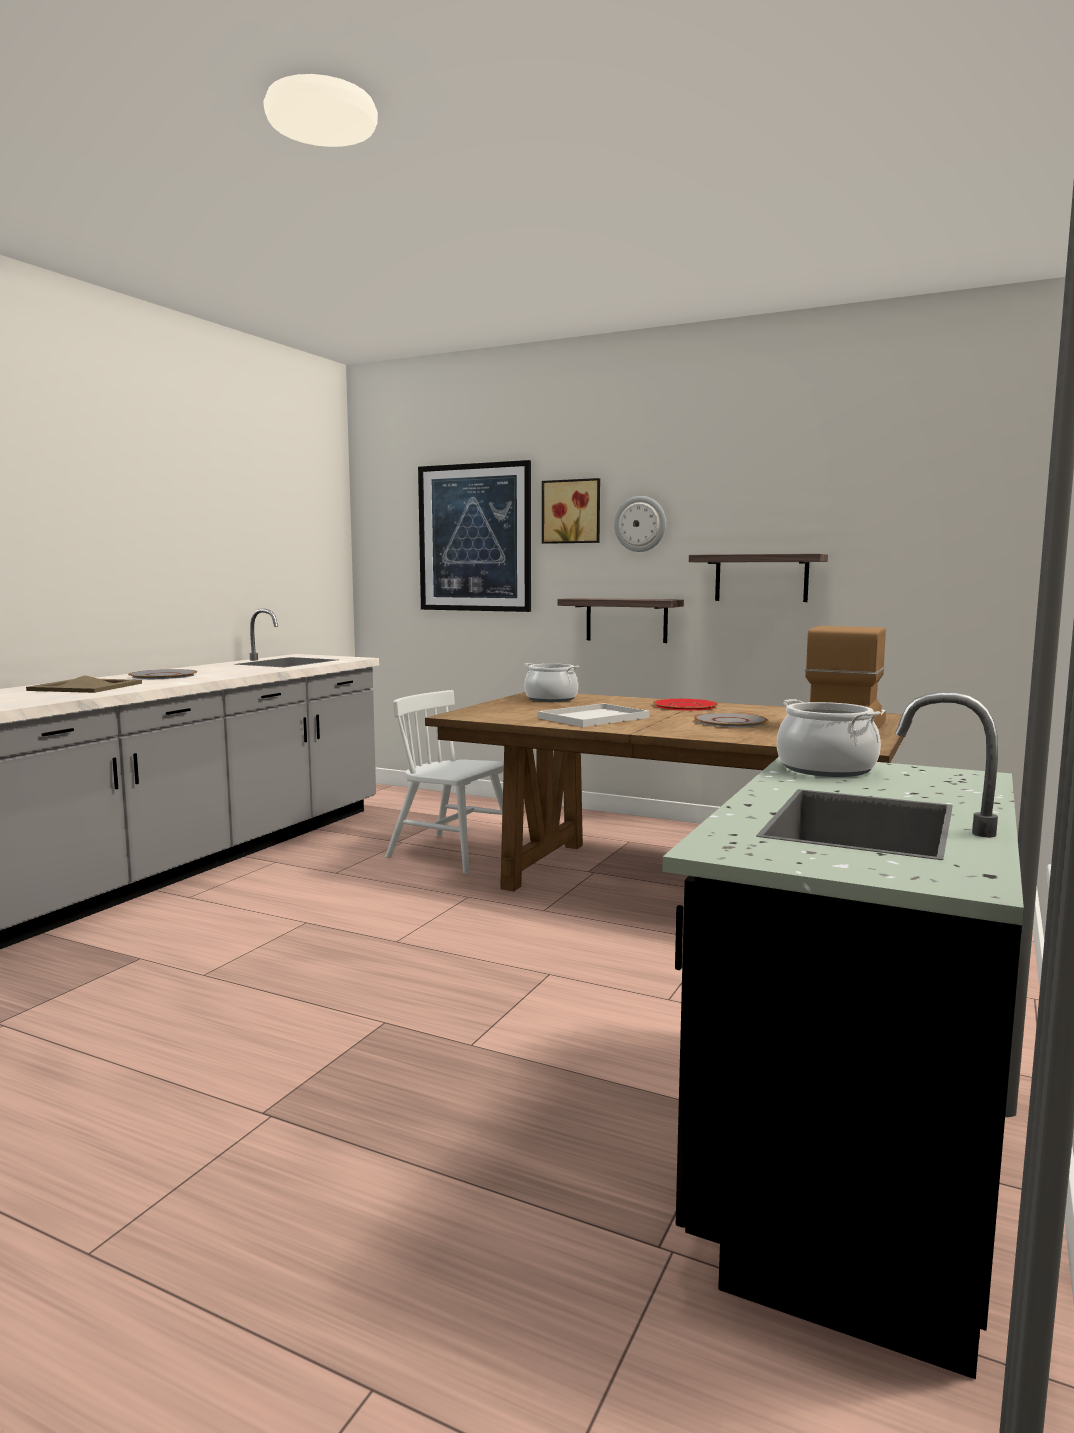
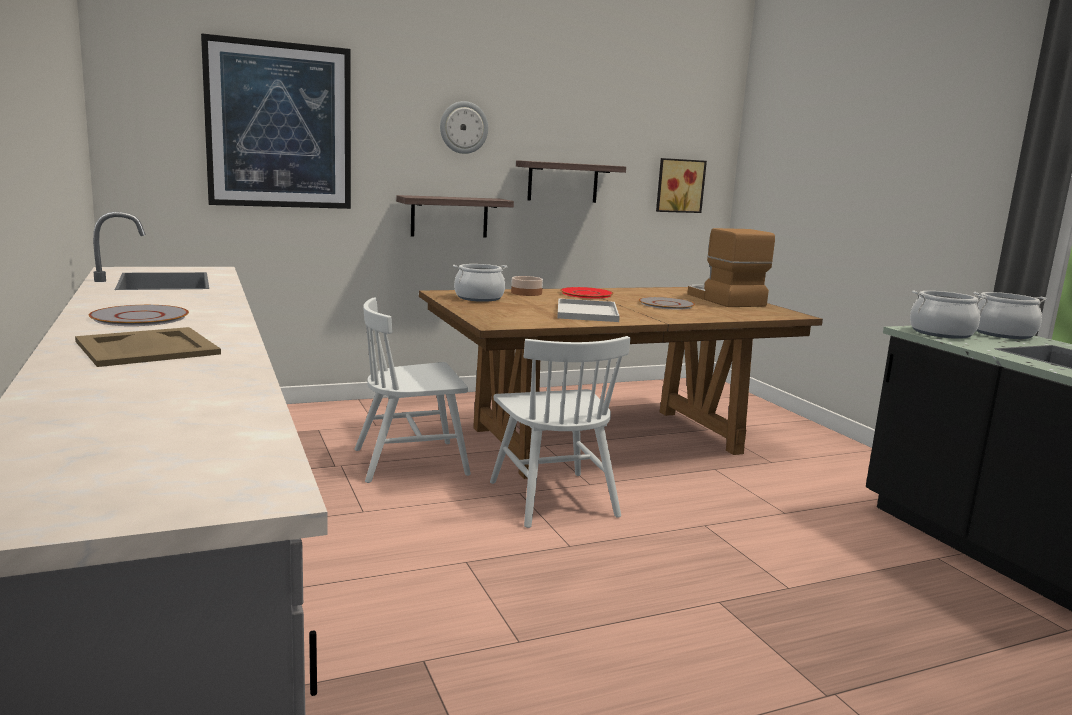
camera: 50 degrees left, 5 degrees up
picture [542,478,600,544] -> picture moved to [656,158,707,213]
none -> white chair [490,336,630,528]
none -> bowl [511,276,543,296]
none -> cooking pot [974,292,1047,339]

